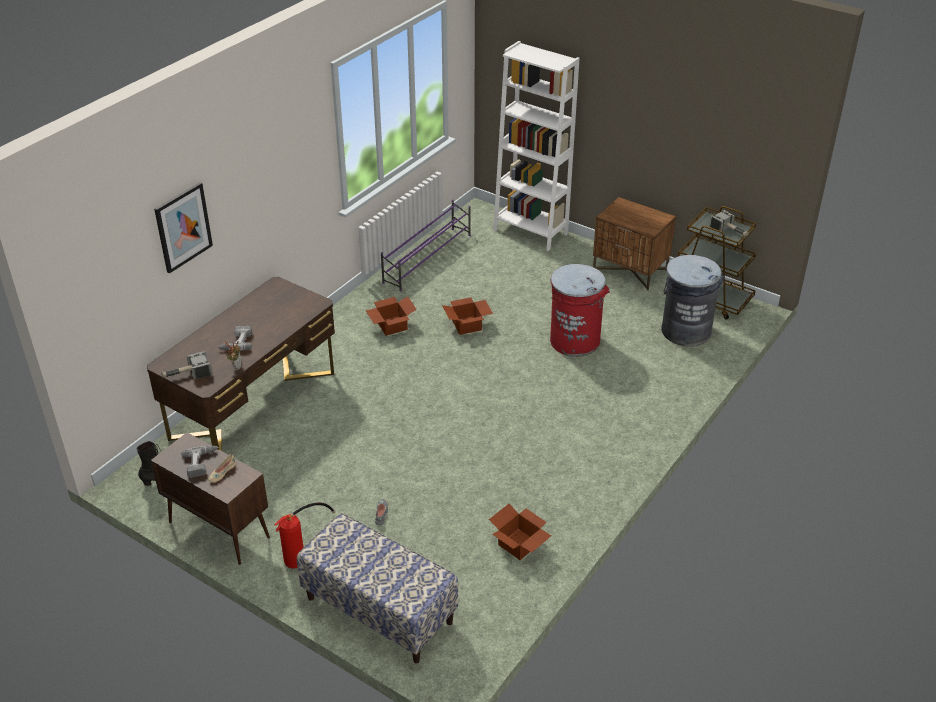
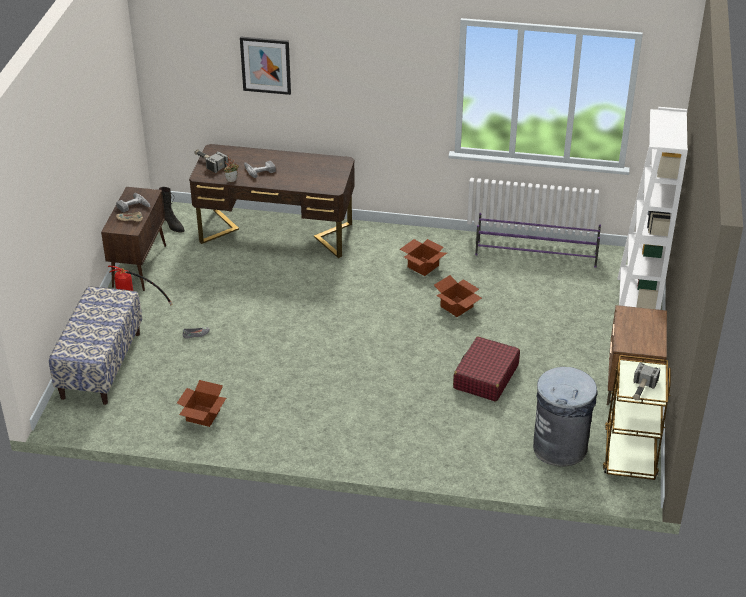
camera: 65 degrees right, 0 degrees up
red trash can [550,264,610,357] -> red suitcase [453,336,520,402]

